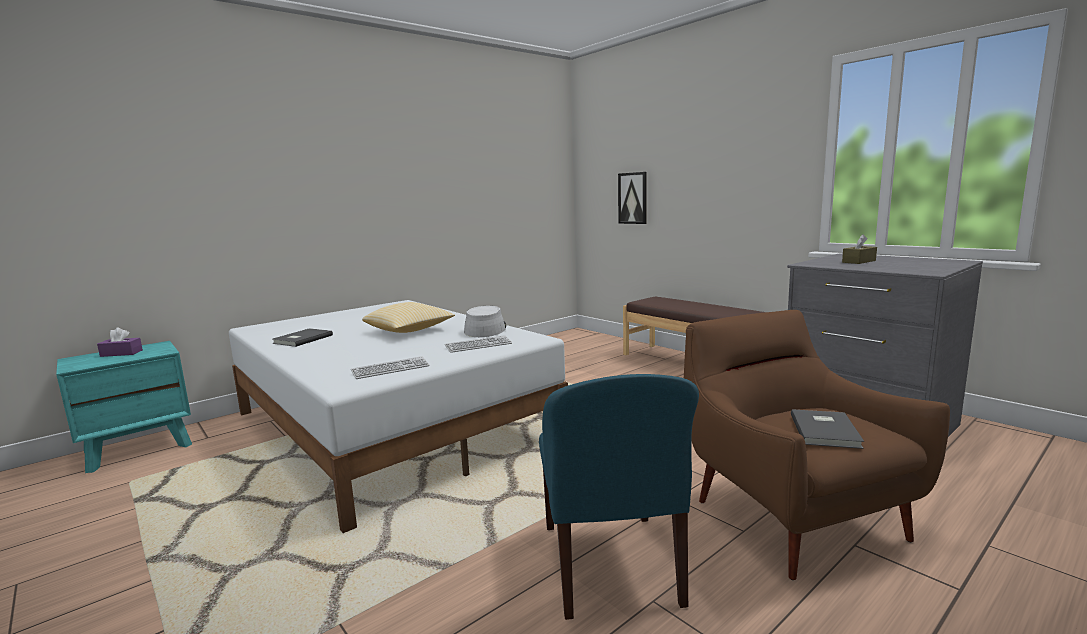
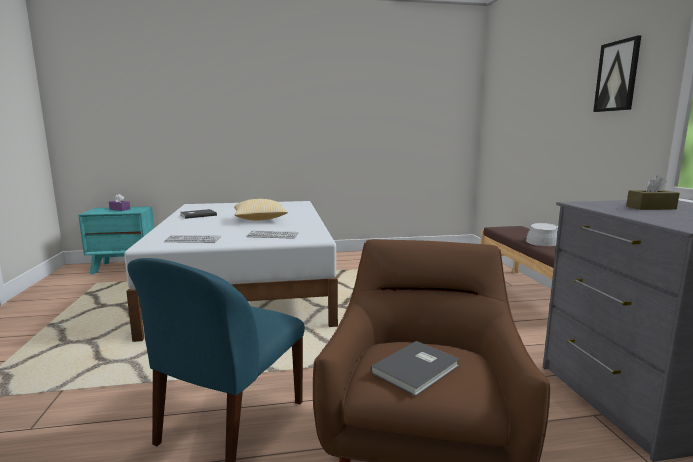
camera: 30 degrees right, 0 degrees up
grey hat [464,306,506,337] -> grey hat moved to [526,223,558,246]
picture [618,172,647,224] -> picture moved to [593,35,641,112]

